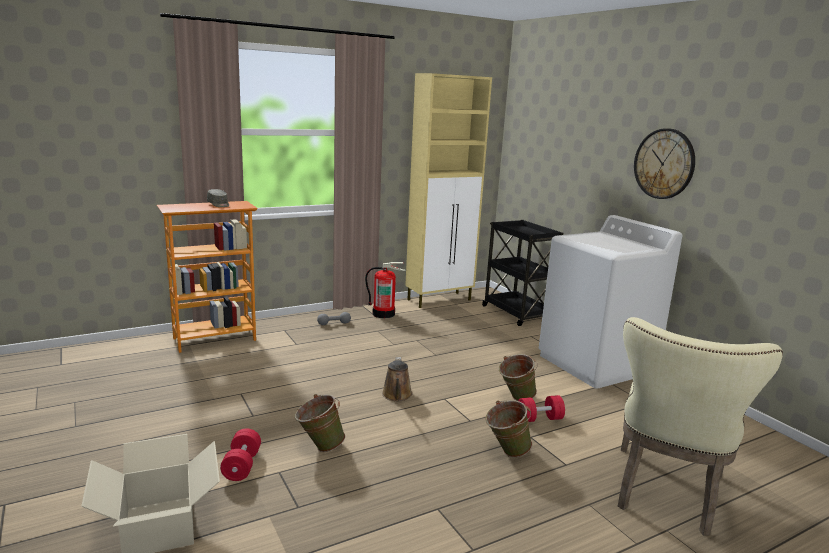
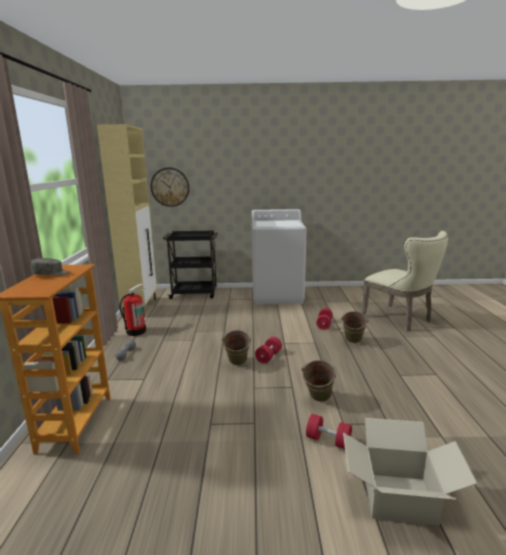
camera: 60 degrees left, 0 degrees up
brown watering can [382,357,412,401] -> red dumbbell [255,337,282,364]
green bucket [499,354,538,401] -> green bucket moved to [222,330,251,365]
wall clock [634,128,695,199] -> wall clock moved to [151,167,189,207]

